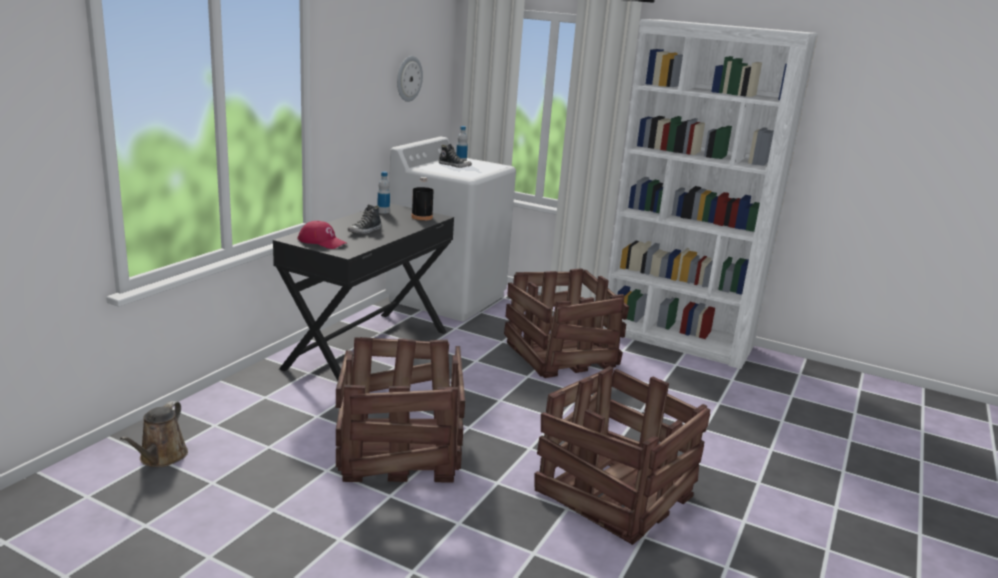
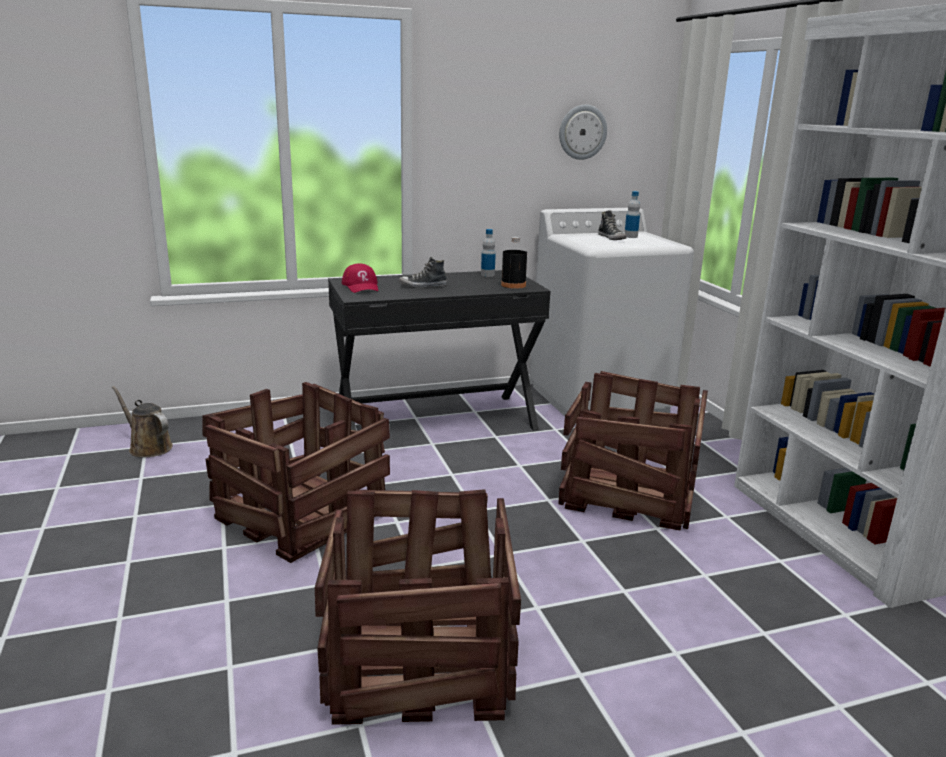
camera: 45 degrees right, 0 degrees up
brown watering can [120,401,188,467] -> brown watering can turned 75 degrees clockwise [112,386,173,457]

